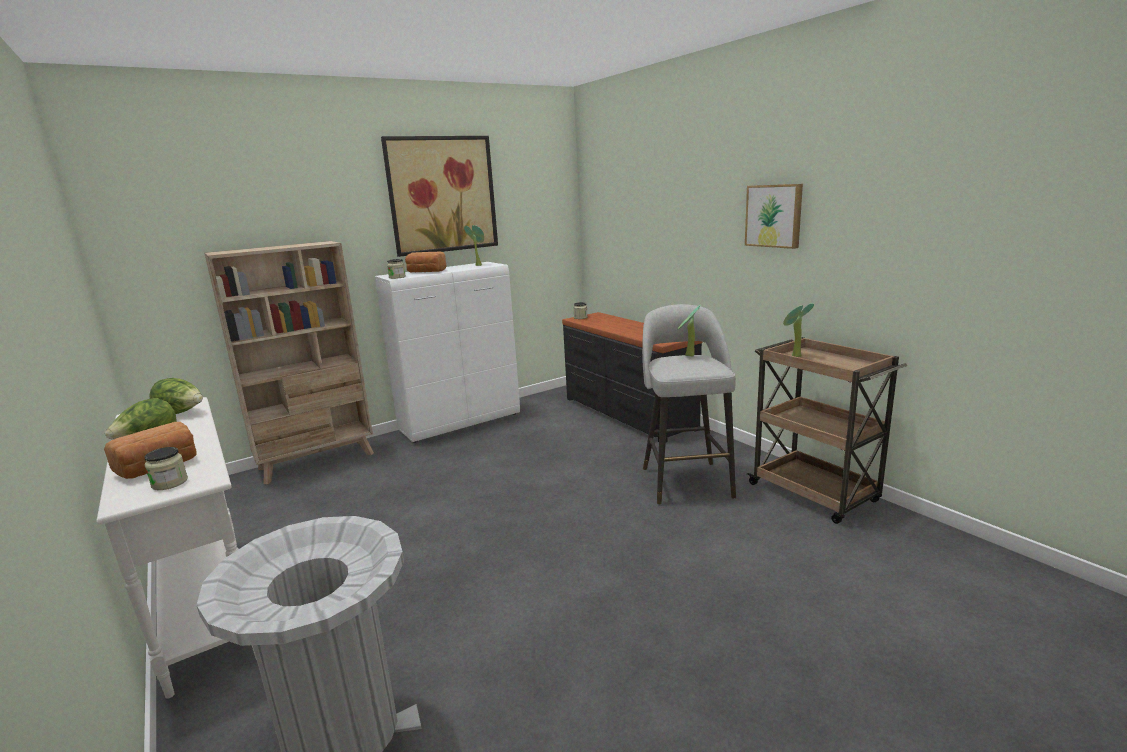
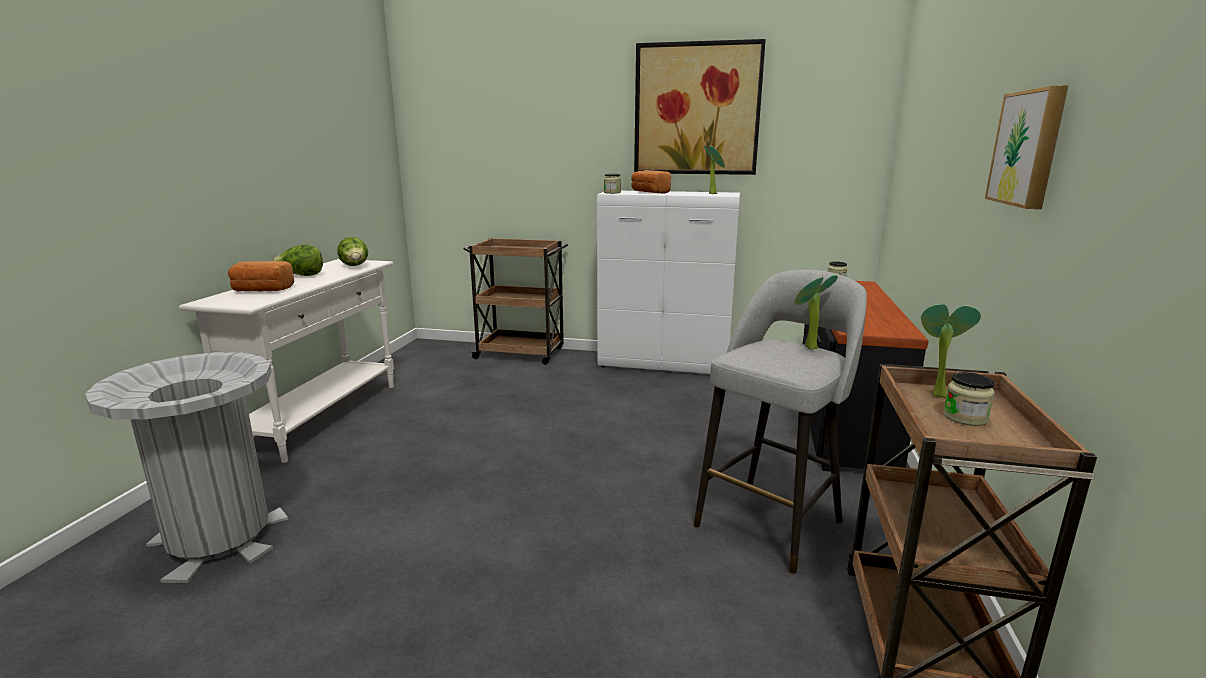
camera: 45 degrees right, 0 degrees up
jar [144,447,188,490] -> jar moved to [943,372,995,426]
beige bookcase [204,241,374,484] -> brown cart [464,238,568,365]

